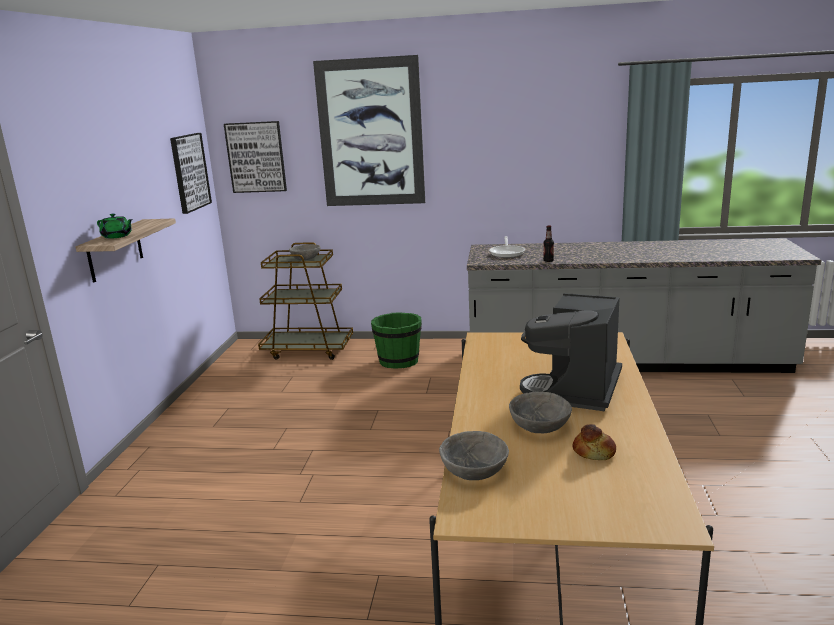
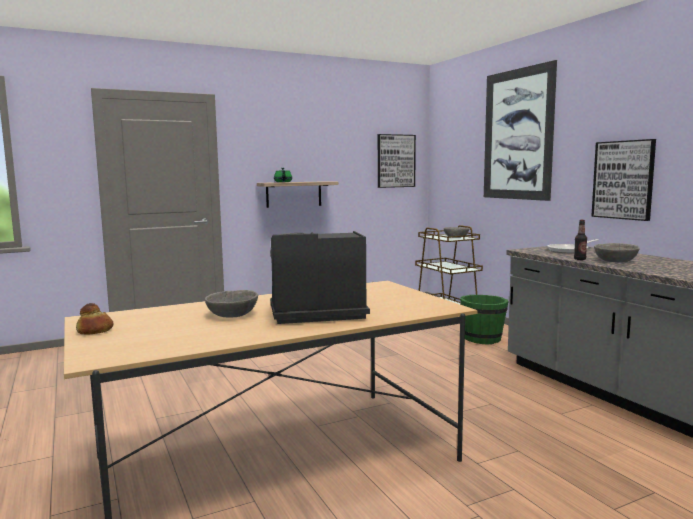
camera: 55 degrees right, 10 degrees down
picture [224,121,287,193] -> picture moved to [591,139,656,221]
grey bowl [439,431,509,480] -> grey bowl moved to [594,243,640,263]
bread [572,424,616,460] -> bread moved to [76,303,114,335]

